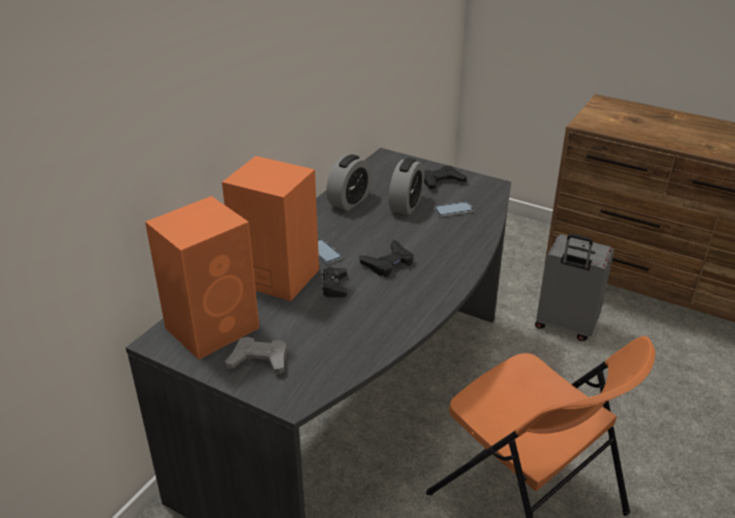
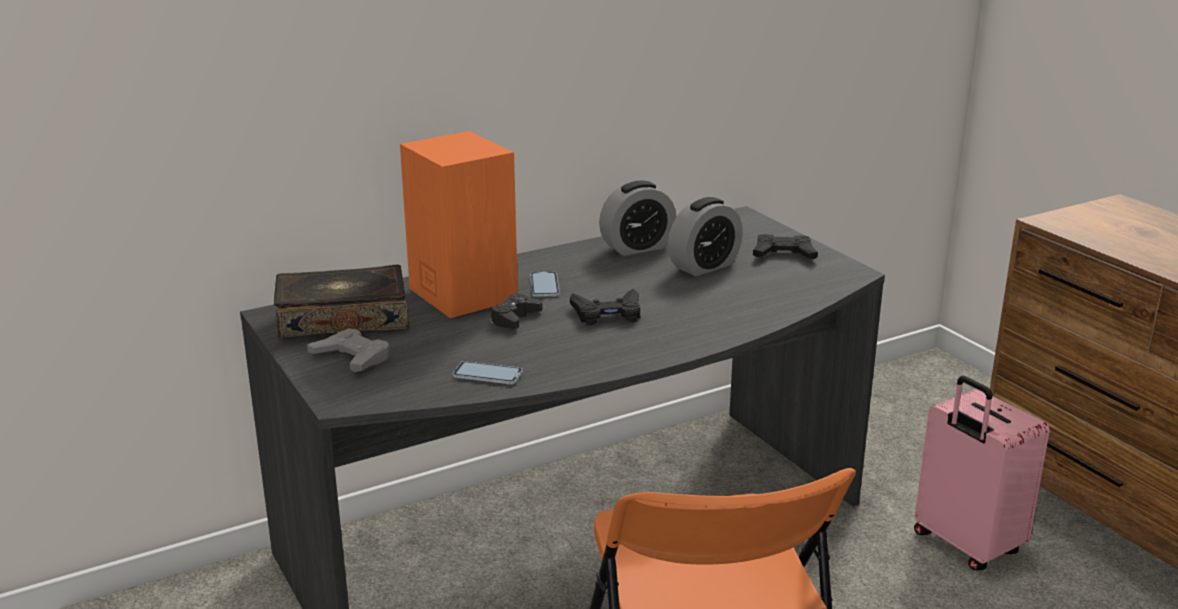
camera: 30 degrees right, 10 degrees down
orange speaker [145,196,259,360] -> book [274,264,409,338]
phone [433,202,474,217] -> phone moved to [453,361,523,384]
grey suitcase [535,234,614,341] -> pink suitcase [914,376,1050,571]

